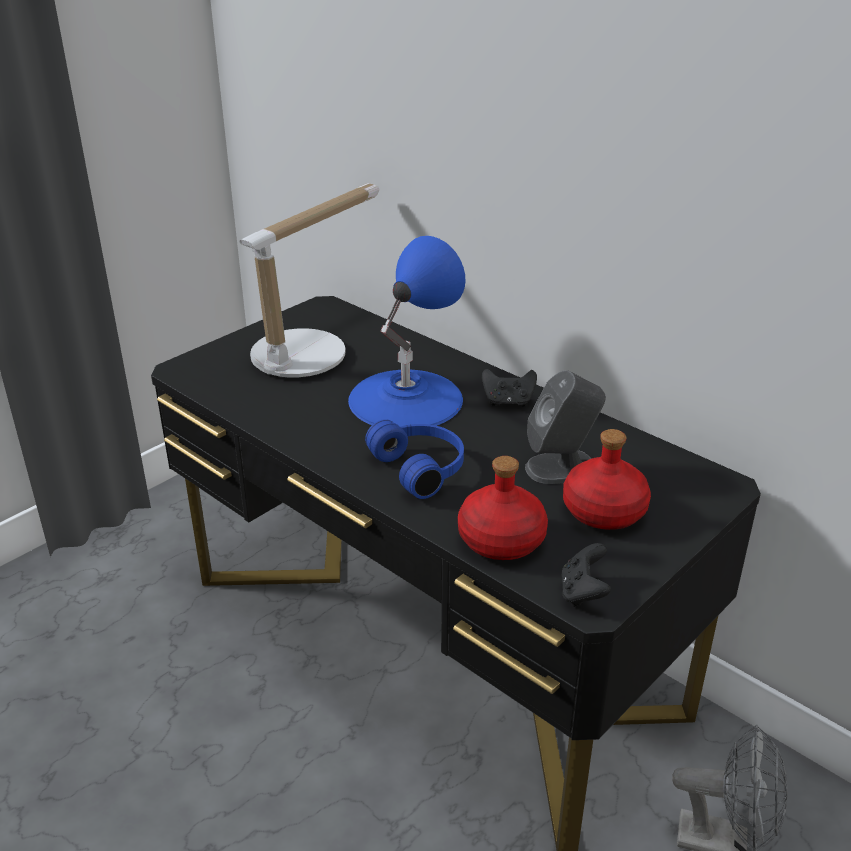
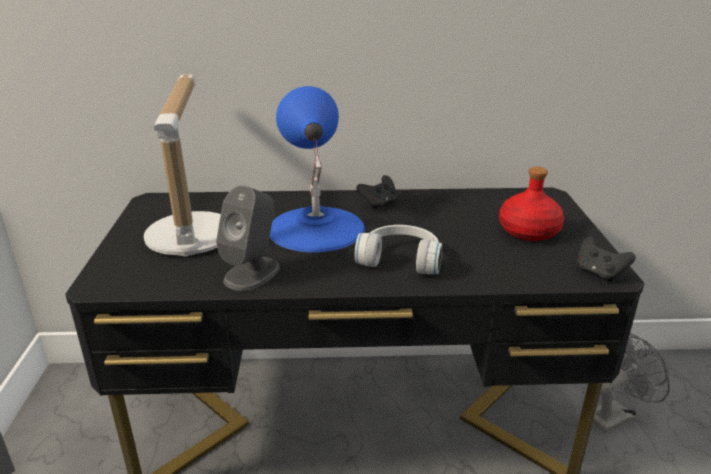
camera: 45 degrees left, 5 degrees down
blue headphones [365,419,464,499] -> white headphones [355,225,442,274]
red bottle [458,456,548,560] -> none
grey speaker [525,370,606,484] -> grey speaker moved to [216,185,280,291]

